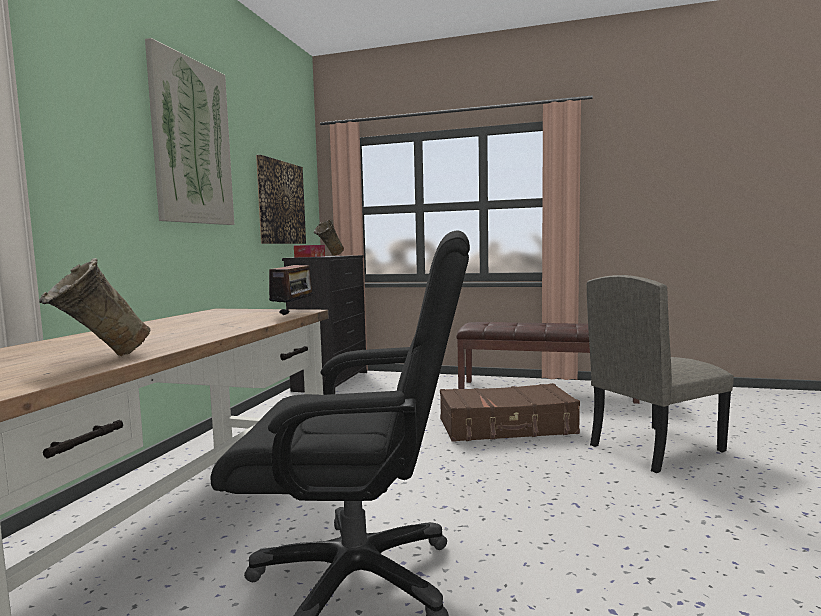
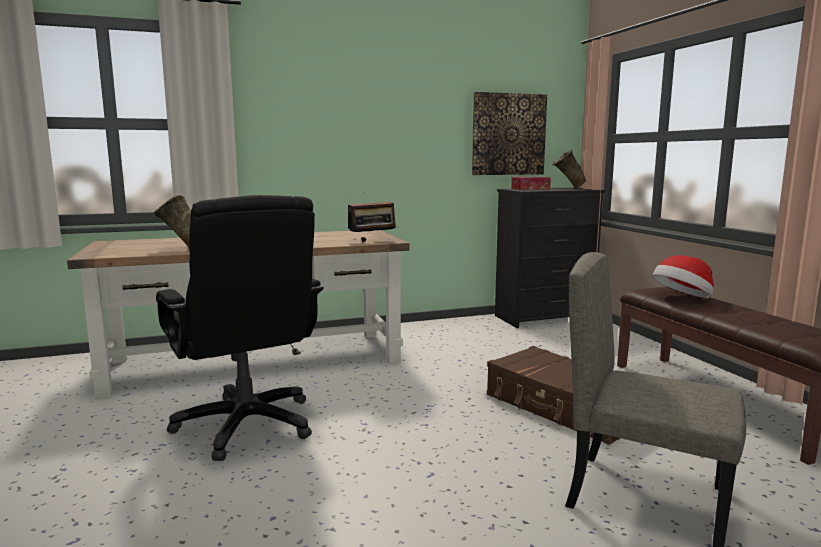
camera: 55 degrees right, 5 degrees up
picture [145,38,234,225] -> none
none -> hat [652,255,714,298]

